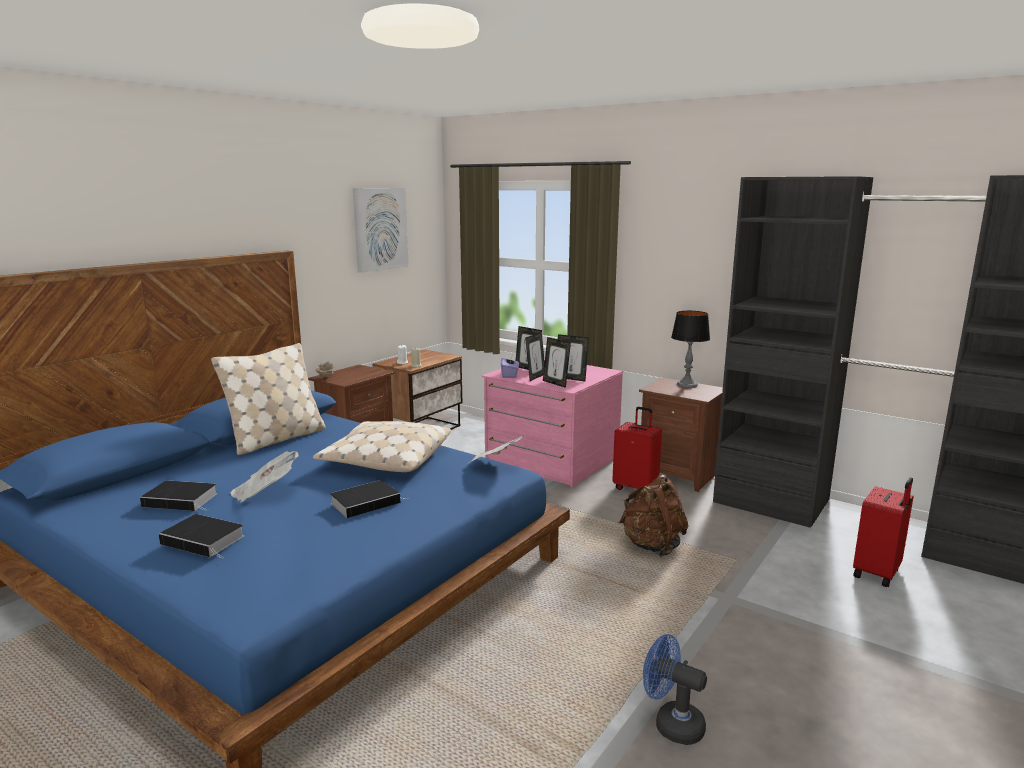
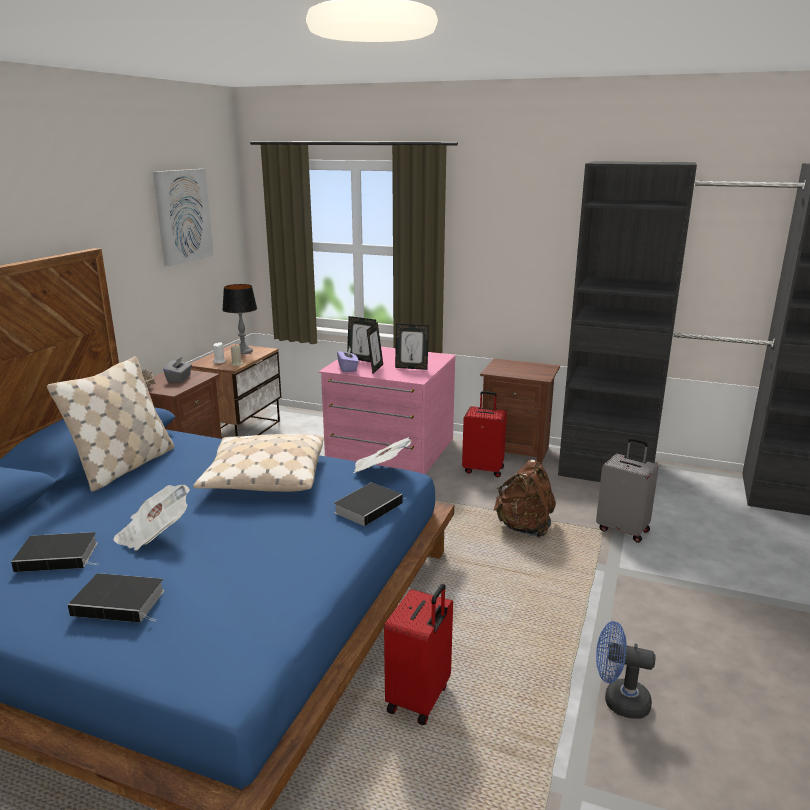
camera: 15 degrees left, 5 degrees up
book [330,480,409,518] -> book moved to [334,483,407,526]
picture frame [543,337,571,388] -> none
table lamp [671,310,710,388] -> table lamp moved to [222,284,257,354]
red suitcase [853,477,914,587] -> red suitcase moved to [384,584,453,725]
none -> grey tissue box [164,356,192,383]
none -> grey suitcase [596,438,659,543]

